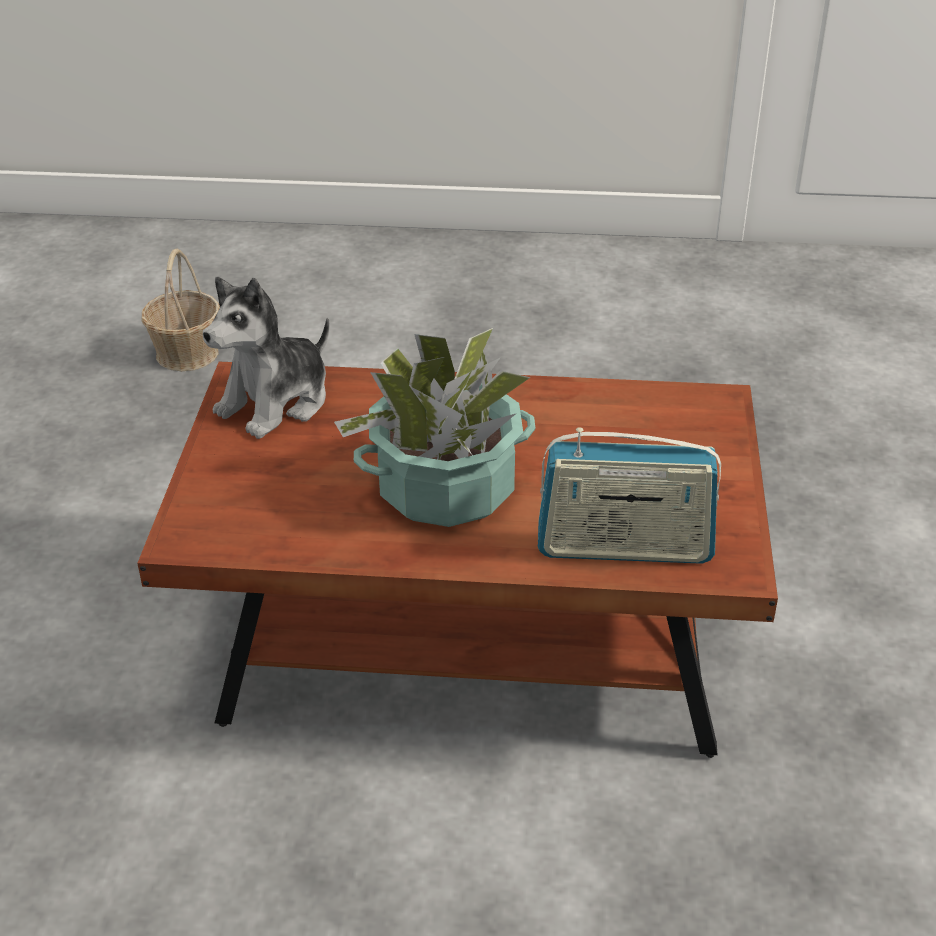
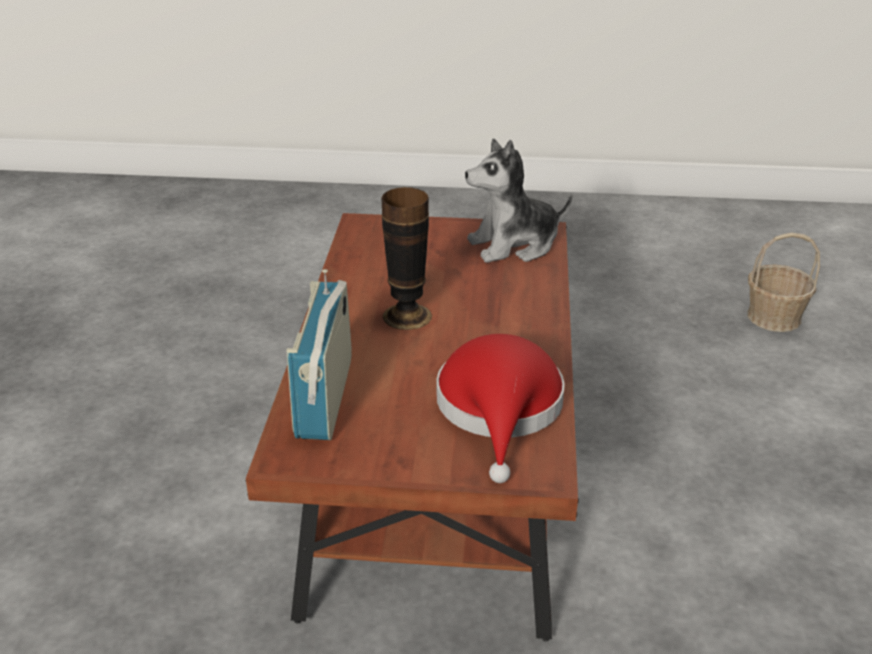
camera: 90 degrees right, 5 degrees down
plush toy [203,277,330,439] -> plush toy turned 60 degrees counterclockwise [465,138,572,263]
potted plant [334,328,535,527] -> vase [381,187,432,330]
none -> red hat [437,334,565,483]

